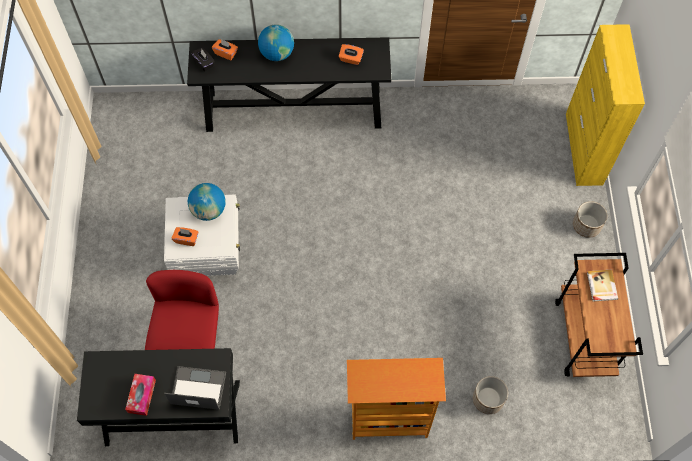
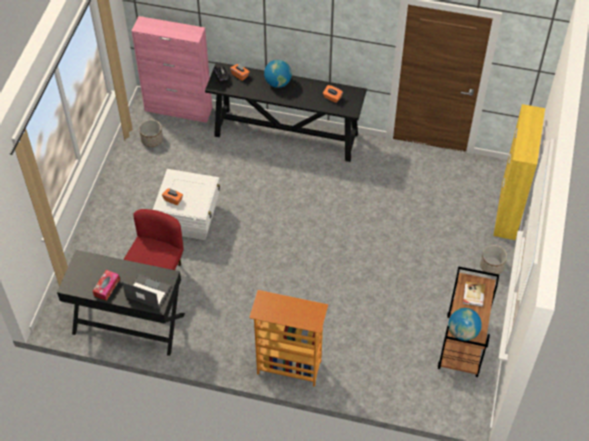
camera: 15 degrees right, 10 degrees down
globe [188,183,226,221] -> globe moved to [449,308,482,341]
planter [473,376,508,414] -> planter moved to [139,120,163,147]
none -> pink cabinet [132,16,212,123]

